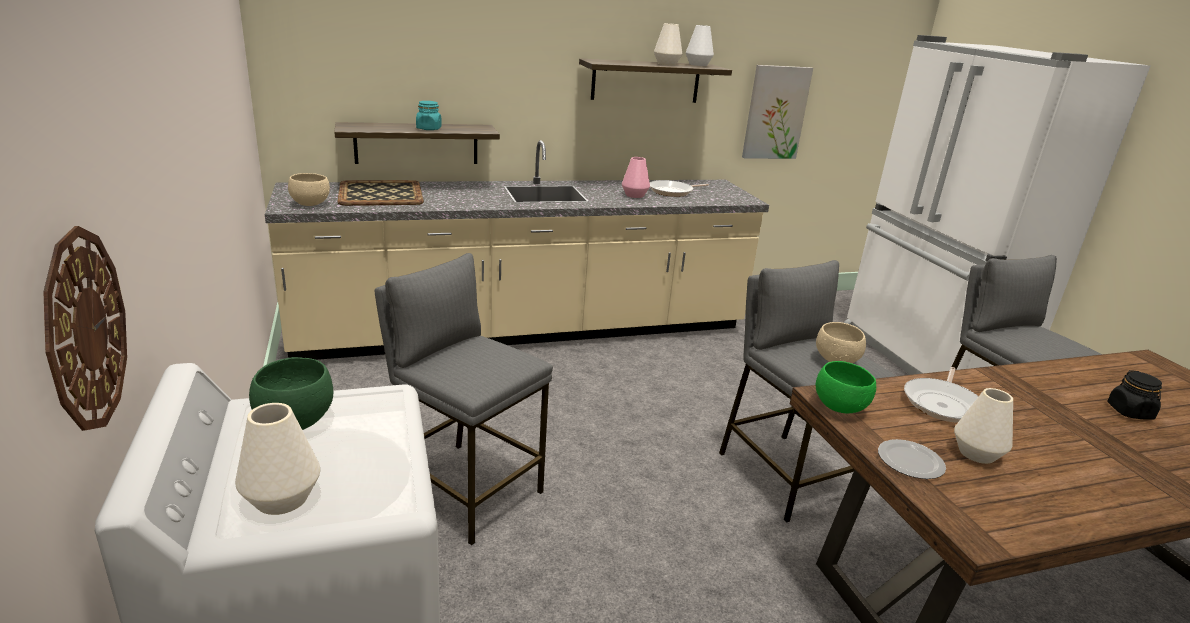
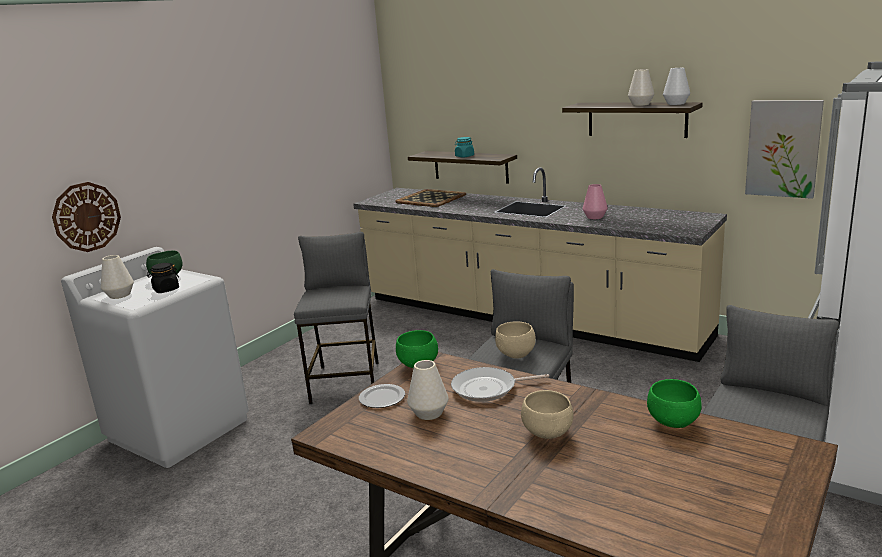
camera: 55 degrees right, 5 degrees down
beige bowl [288,173,330,206] -> beige bowl moved to [521,390,573,439]
frying pan [650,180,709,197] -> none
black jar [1107,370,1162,420] -> black jar moved to [147,263,179,293]
none -> green bowl [647,379,702,428]

